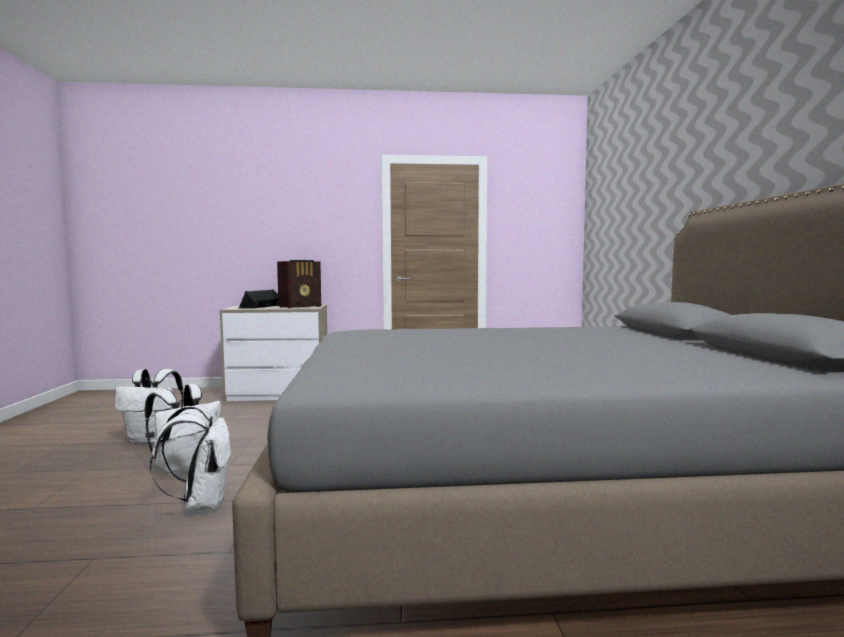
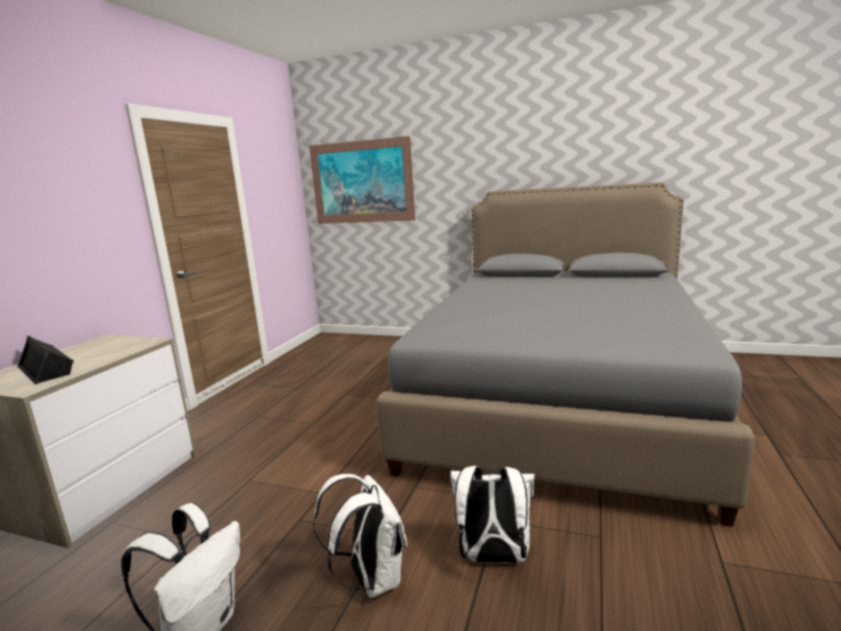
camera: 65 degrees left, 10 degrees up
radio [277,260,321,308] -> none
none -> picture [309,136,415,224]

